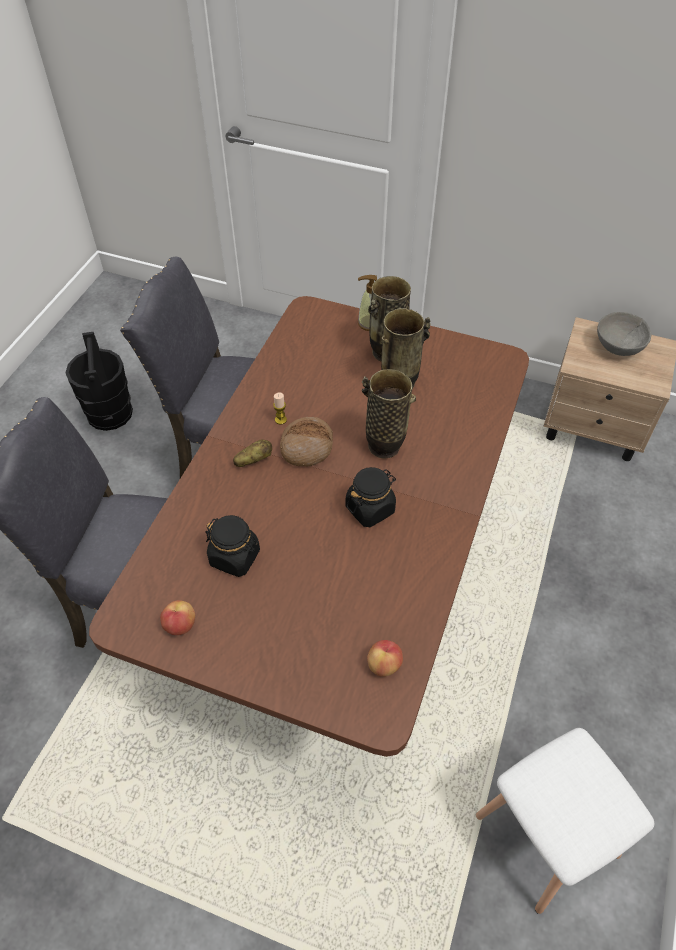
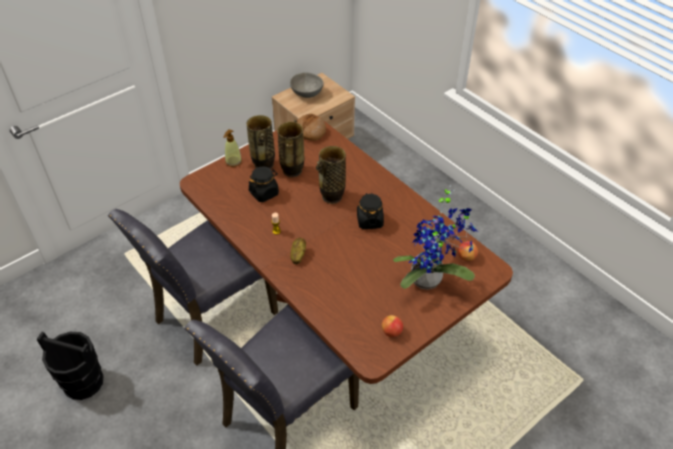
camera: 60 degrees left, 5 degrees down
black jar [205,515,260,577] -> black jar moved to [249,166,279,202]
bread [280,417,333,466] -> bread moved to [297,114,326,141]
white stool [476,728,654,914] -> none
none -> potted plant [393,185,478,290]

